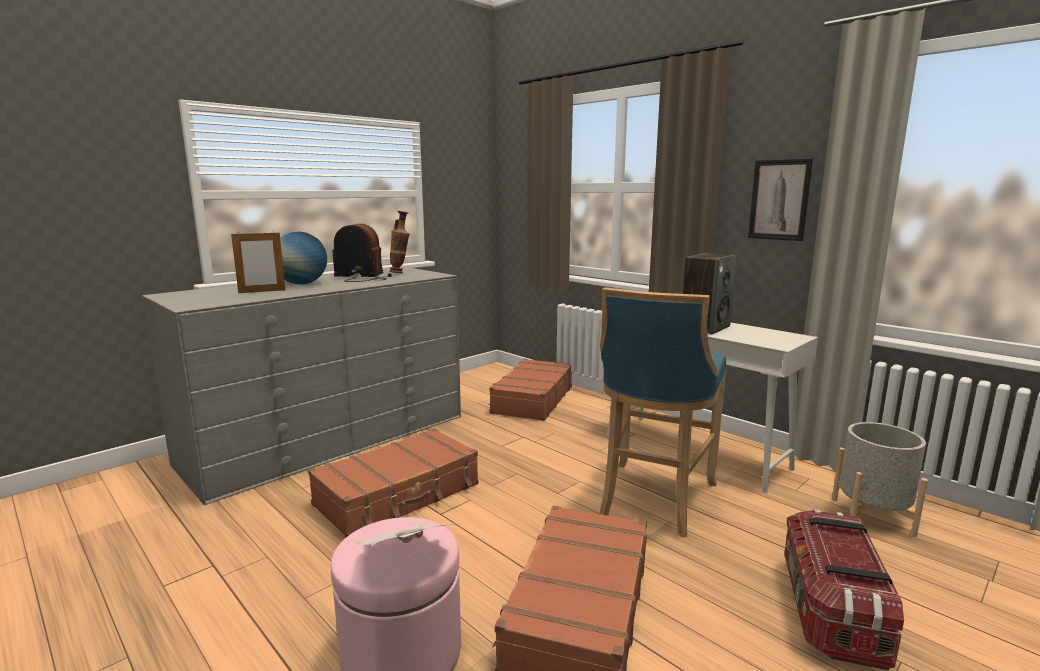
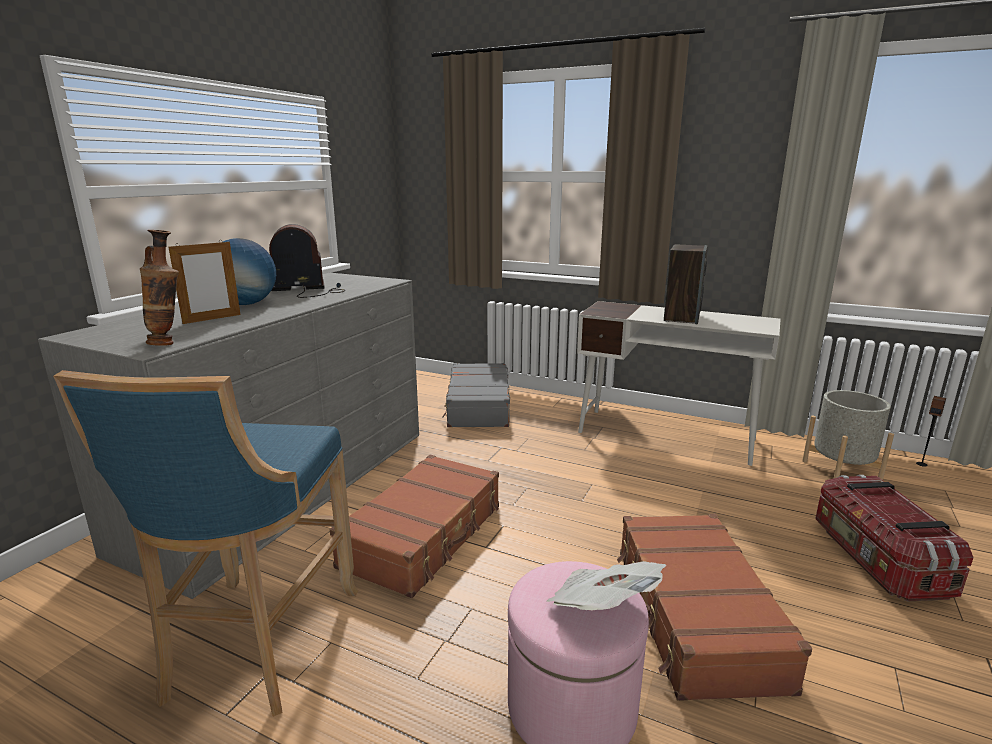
camera: 20 degrees left, 5 degrees up
vase [389,211,410,274] -> vase moved to [140,230,179,346]
brown suitcase [489,359,572,421] -> grey suitcase [442,363,510,427]
blue stool [599,287,726,537] -> blue stool moved to [53,370,358,717]
picture [748,159,813,241] -> none
none -> speaker [916,396,946,467]

